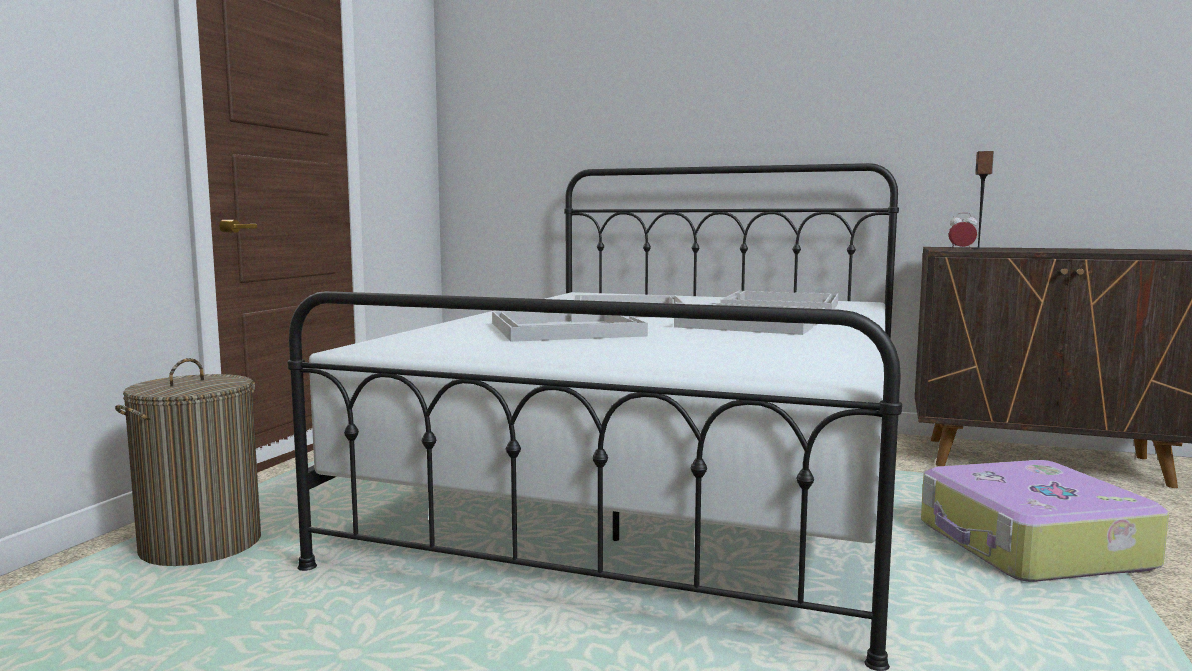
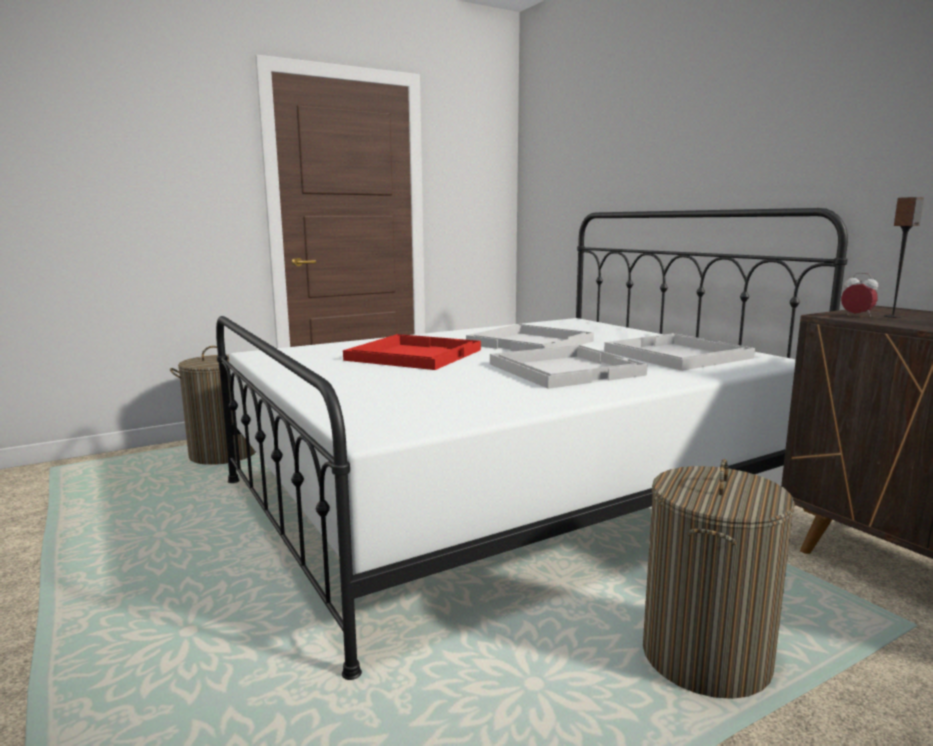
camera: 40 degrees right, 5 degrees up
white tray [492,311,648,342] -> red tray [343,334,481,370]
suitcase [921,460,1169,582] -> laundry basket [643,459,795,699]

